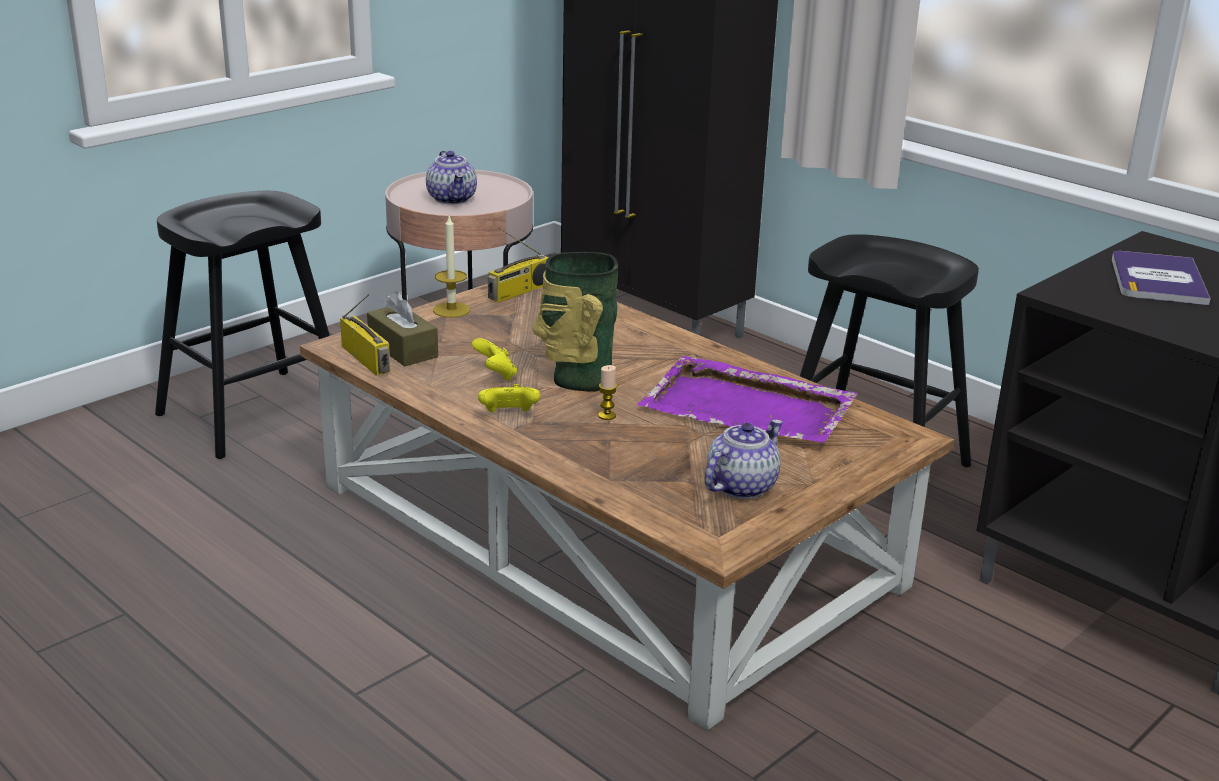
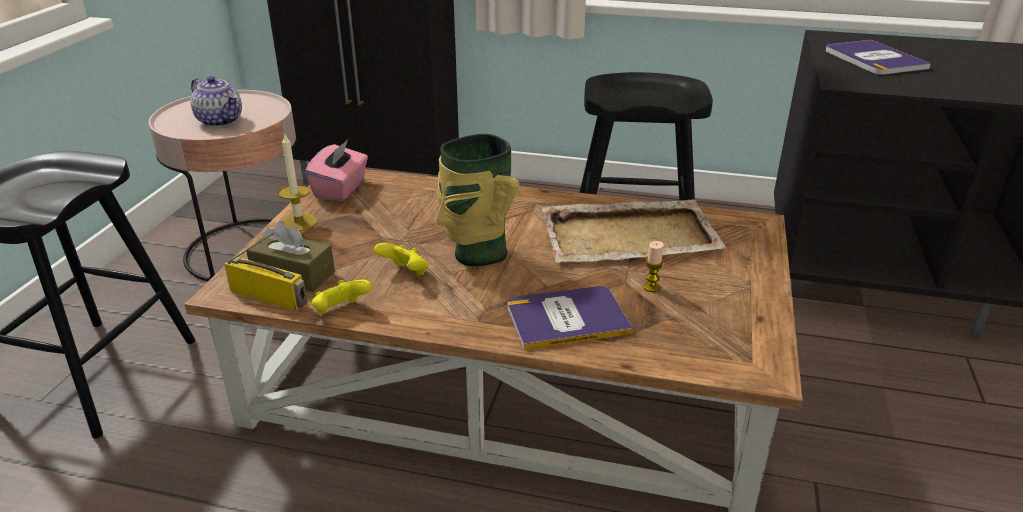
camera: 30 degrees left, 5 degrees up
yellow game controller [478,384,540,412] -> yellow game controller moved to [312,280,372,314]
radio [488,227,548,303] -> pink tissue box [305,140,368,201]
candle [598,365,617,420] -> candle moved to [643,241,664,292]
purple tray [637,356,857,443] -> beige tray [542,199,726,263]
teapot [705,419,783,499] -> none
none -> book [508,286,633,350]

